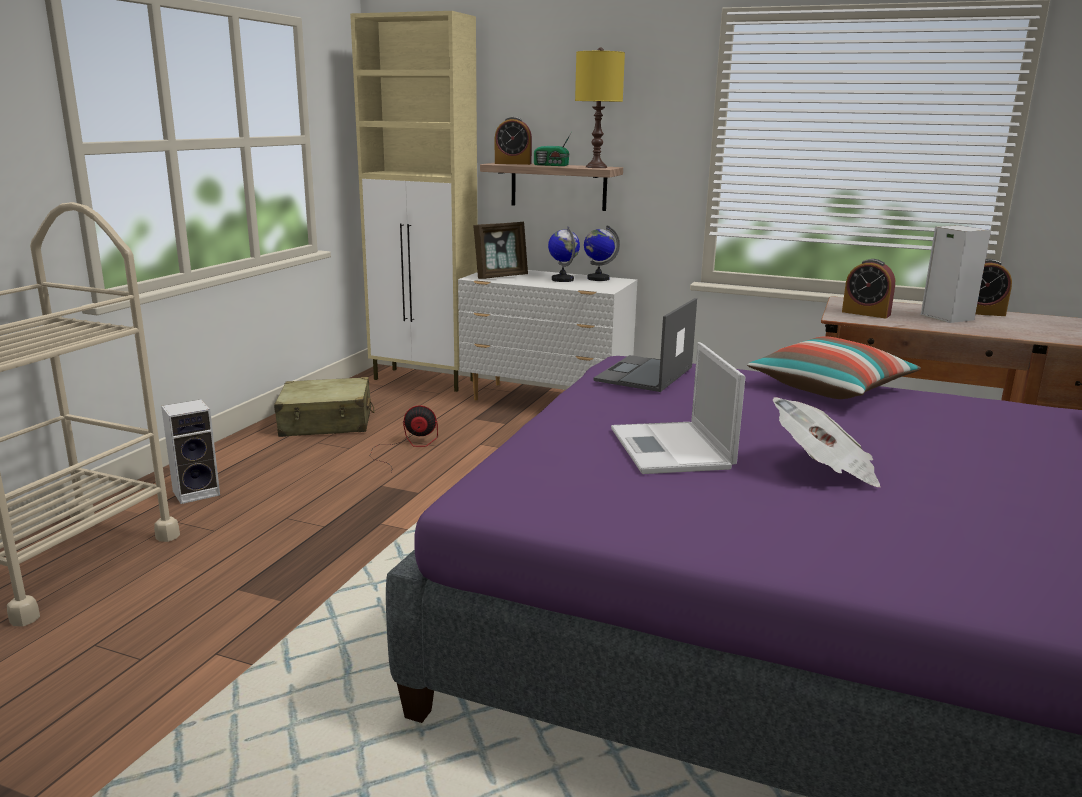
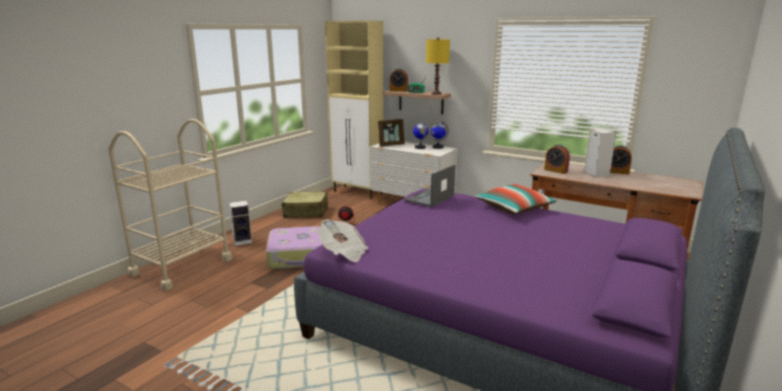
camera: 10 degrees right, 0 degrees up
laptop [611,342,745,474] -> none
newspaper [773,397,881,487] -> newspaper moved to [317,219,368,262]
none -> suitcase [266,226,323,269]

